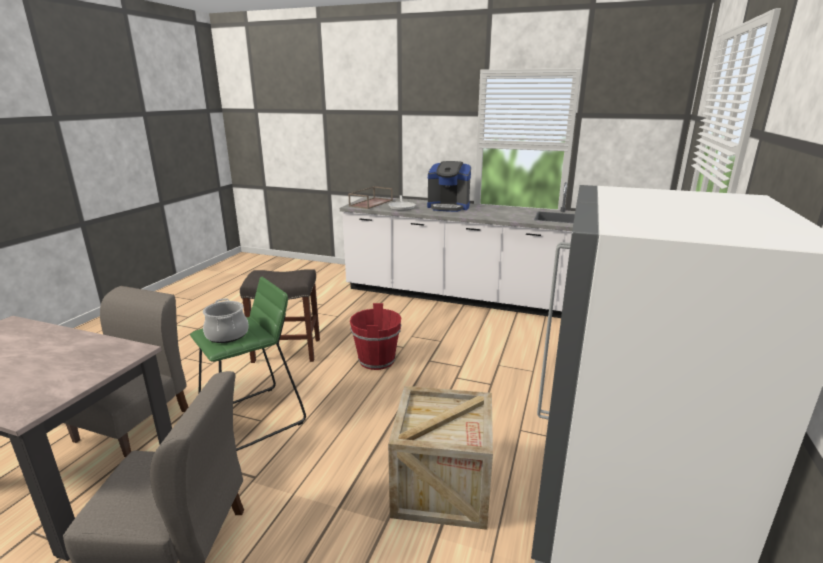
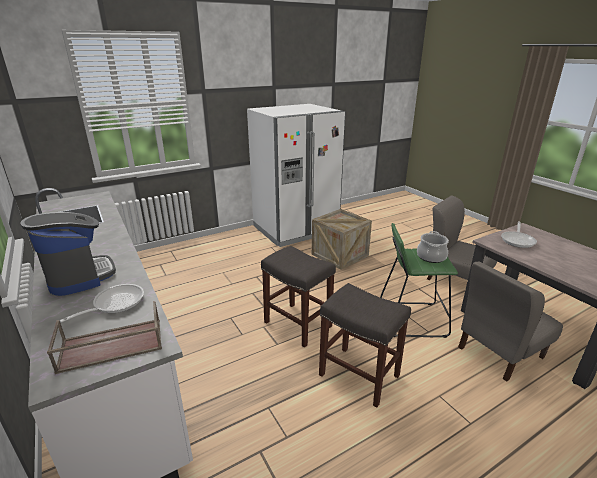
camera: 140 degrees left, 5 degrees up
red bucket [350,303,401,370] -> grey stool [261,246,336,347]
none -> frying pan [501,221,537,248]

